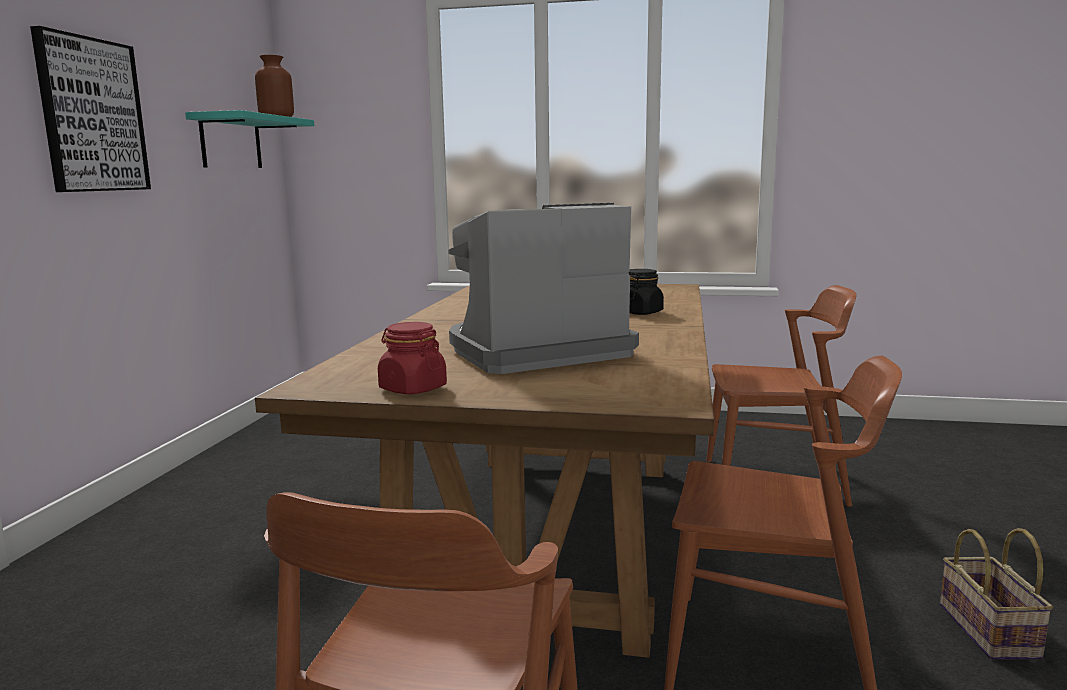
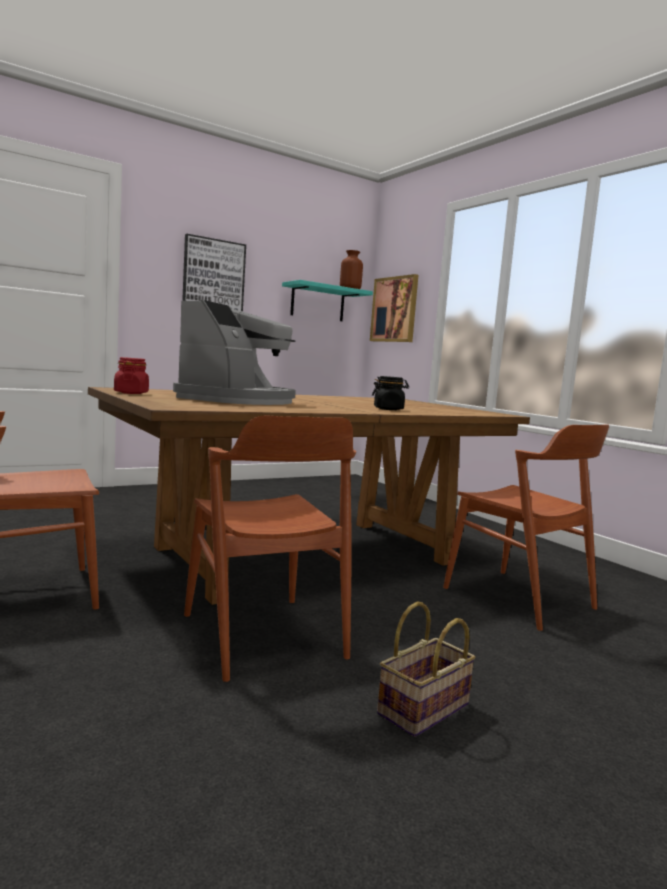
camera: 45 degrees right, 5 degrees down
coffee machine [448,203,639,374] -> coffee machine turned 90 degrees clockwise [173,300,296,405]
none -> picture [370,274,418,342]

